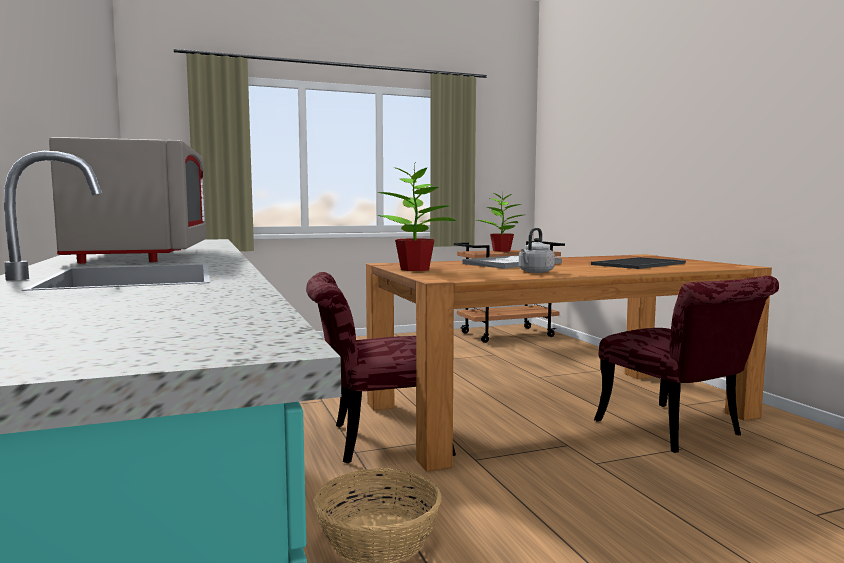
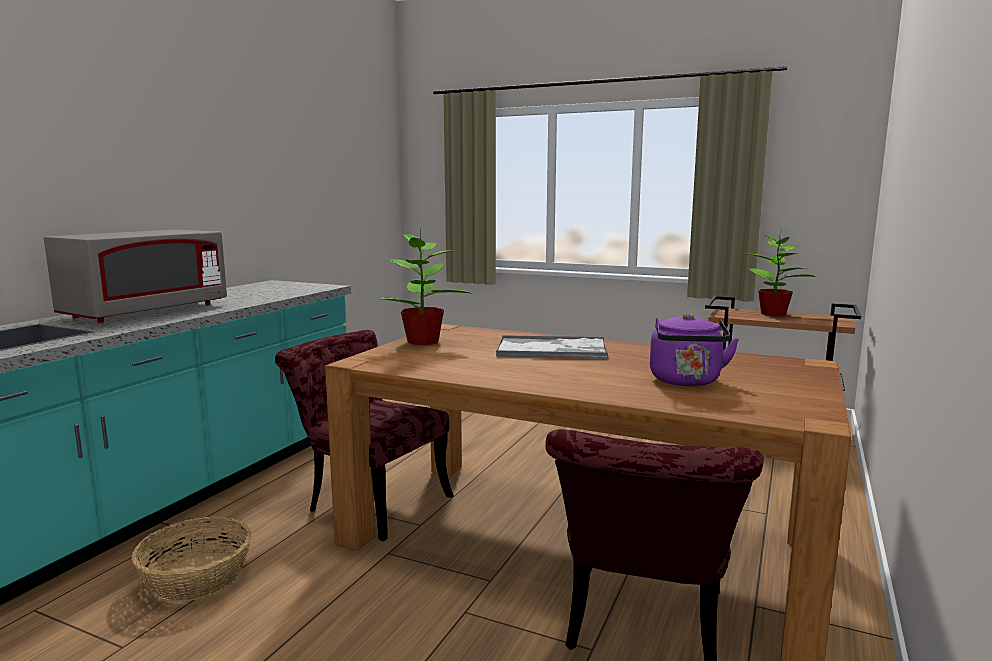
camera: 45 degrees right, 5 degrees up
grey kettle [519,228,555,273] -> none
tray [591,257,686,269] -> purple kettle [650,313,739,386]

